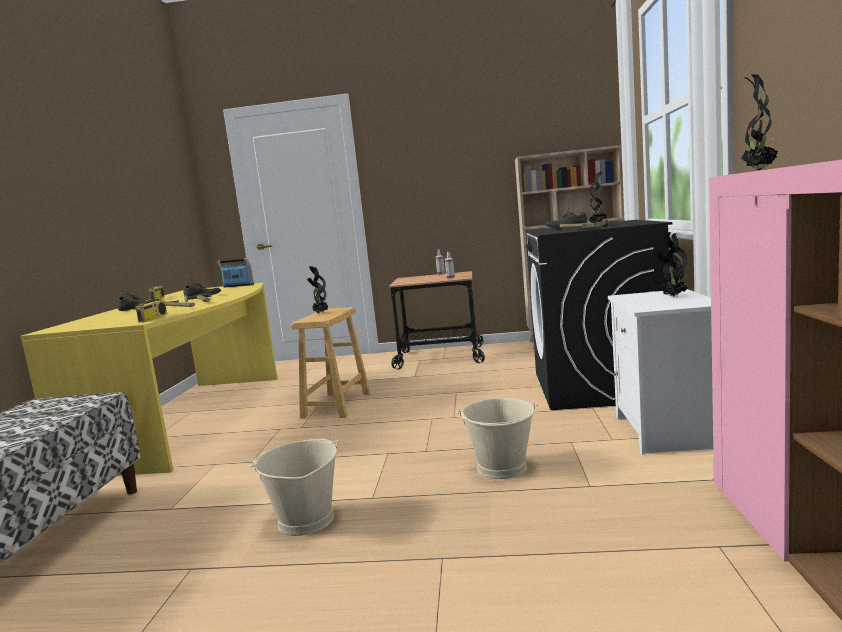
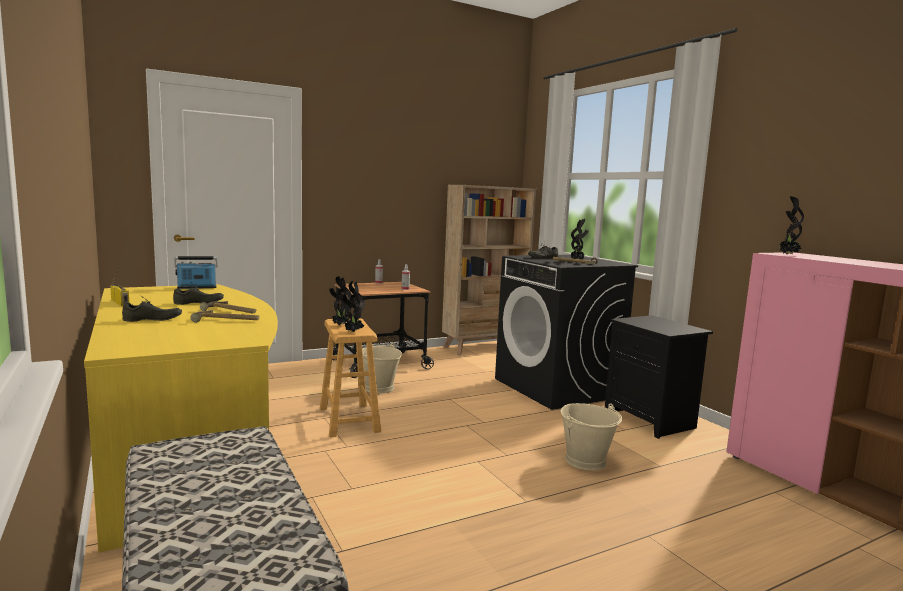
camera: 35 degrees left, 0 degrees up
radio [135,281,167,323] -> none
beige bucket [250,437,339,536] -> beige bucket moved to [356,343,402,393]
white nightstand [608,289,713,455] -> black nightstand [605,315,713,439]
potted plant [657,232,688,296] -> potted plant moved to [342,281,365,332]

